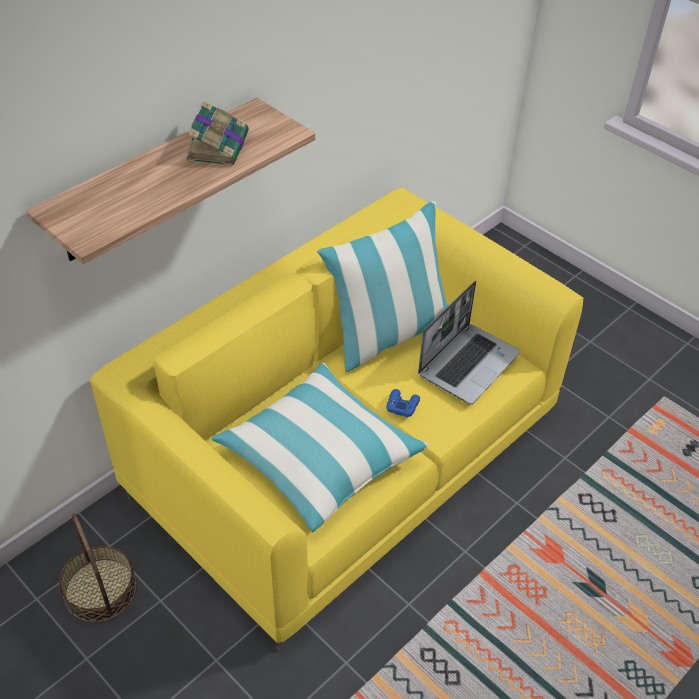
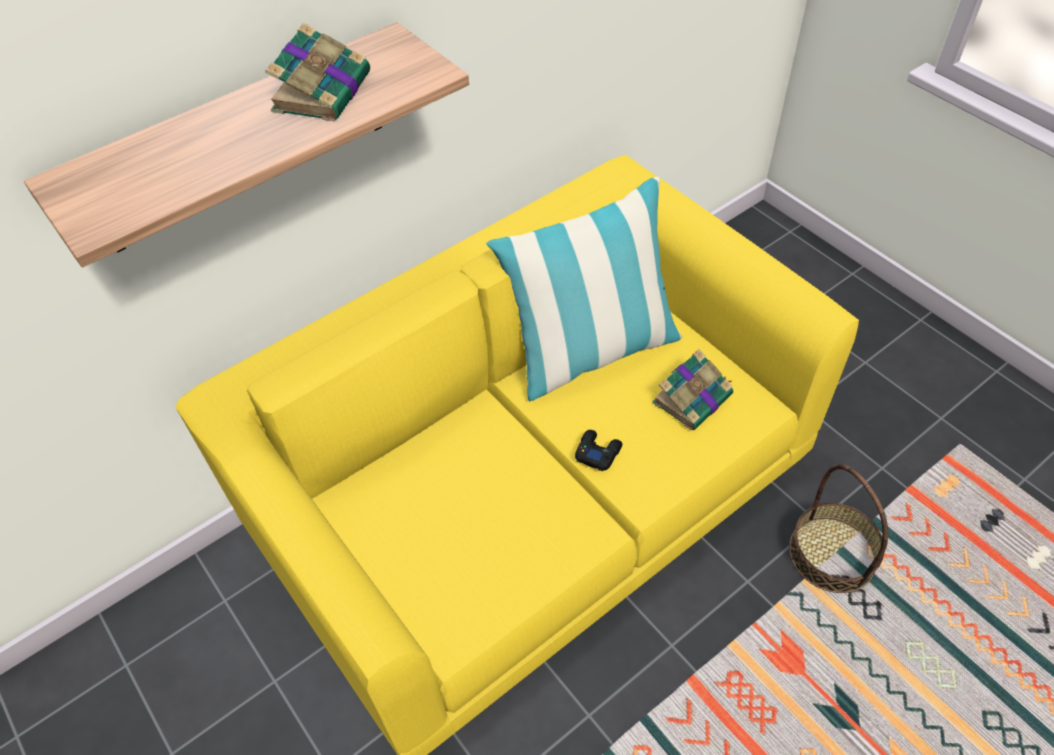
camera: 10 degrees right, 5 degrees up
basket [59,513,137,623] -> basket moved to [789,464,888,593]
pillow [212,362,428,532] -> none
blue game controller [386,389,420,417] -> black game controller [575,430,622,471]
laptop [418,281,520,404] -> book [652,349,733,431]

